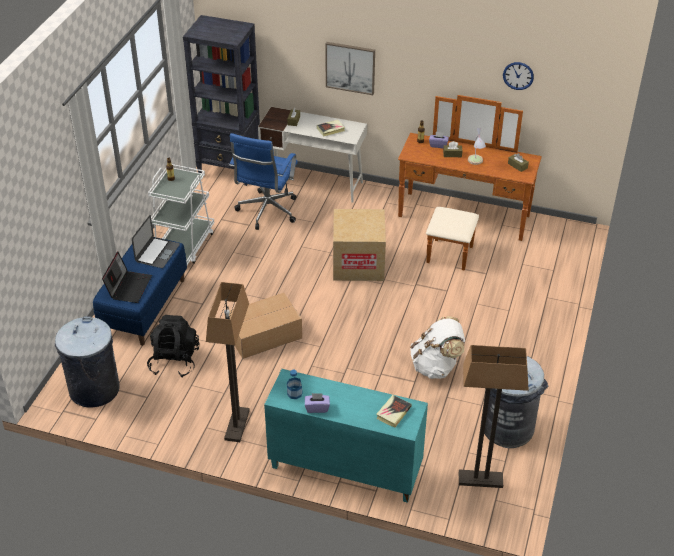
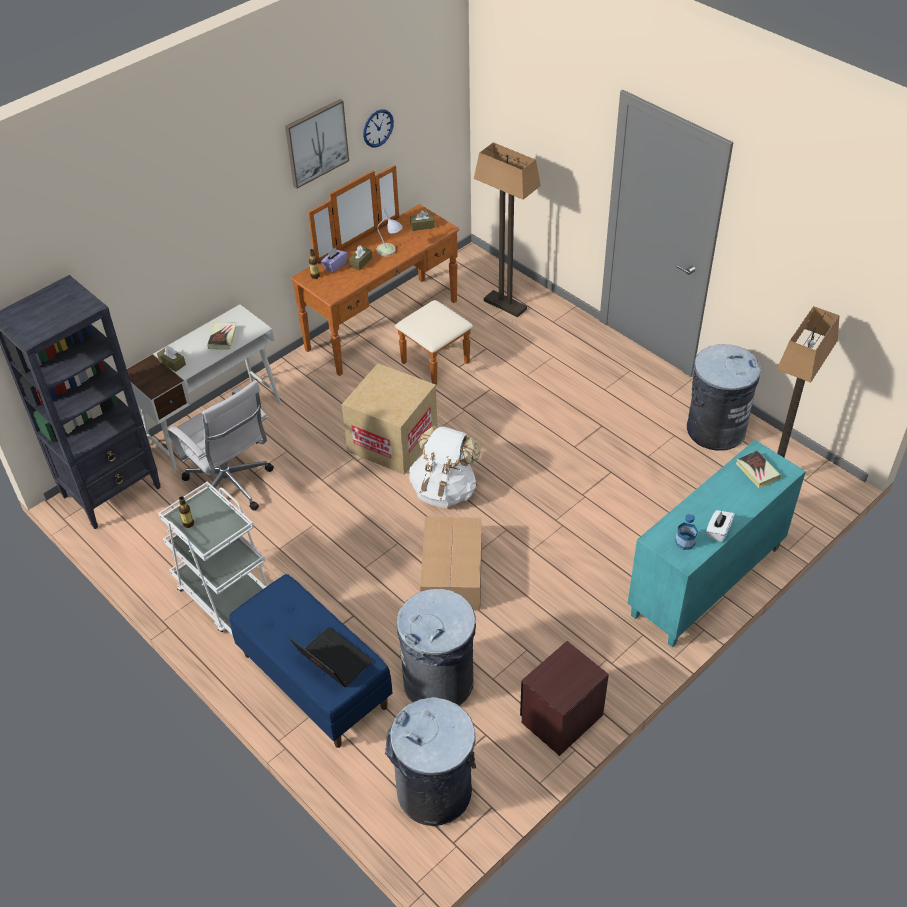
camera: 60 degrees left, 5 degrees up
laptop [132,215,180,268] -> none
black backpack [147,315,199,377] -> grey trash can [397,589,476,706]
floor lamp [206,282,250,442] -> floor lamp moved to [474,142,541,317]
blue office chair [229,133,298,230] -> white office chair [166,380,274,511]
purple tissue box [305,393,330,413] -> white tissue box [706,510,735,542]
picture [325,42,375,95] -> picture moved to [285,99,349,189]
white backpack [410,316,465,379] -> white backpack moved to [409,426,481,508]
none -> brown nightstand [520,641,609,756]

